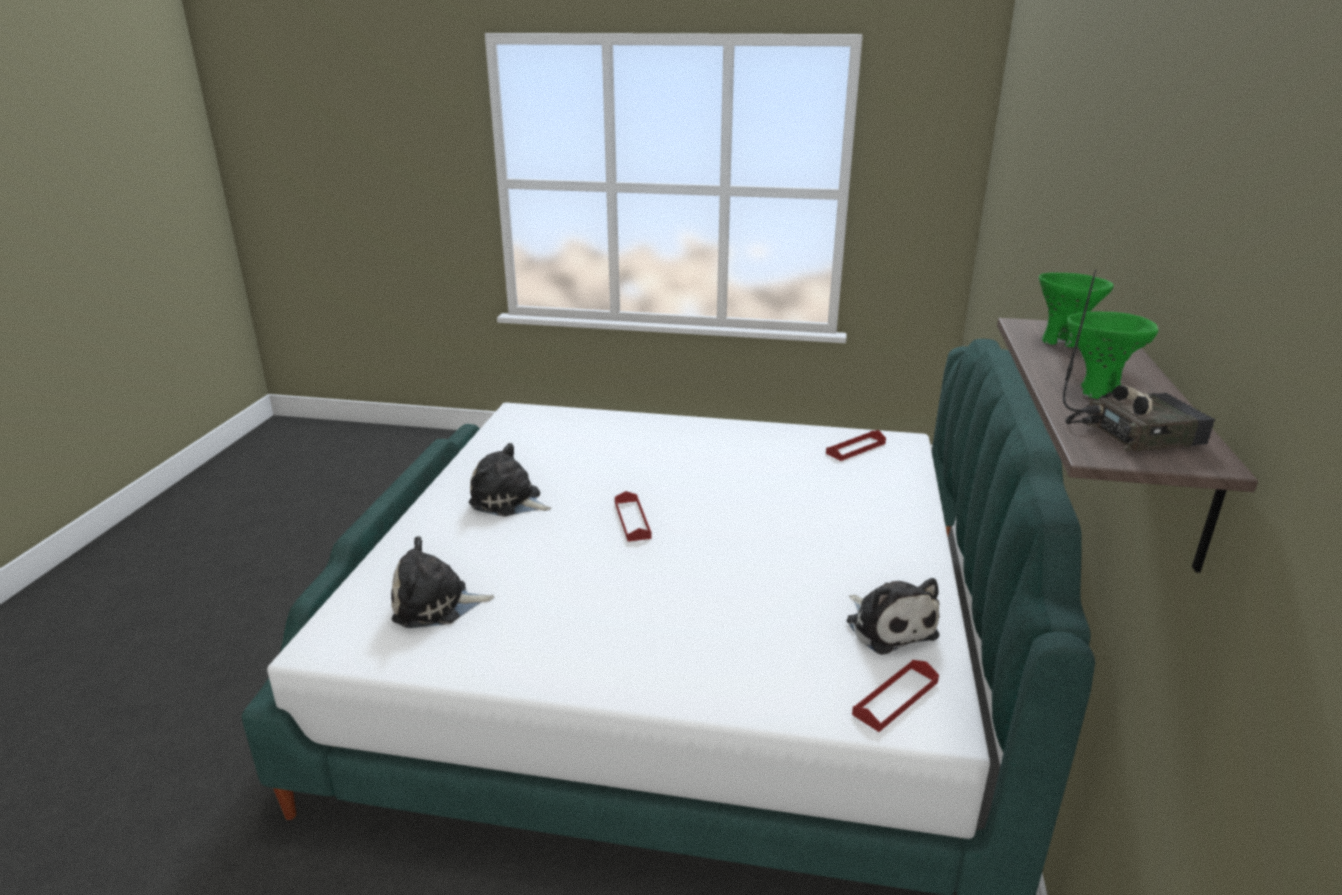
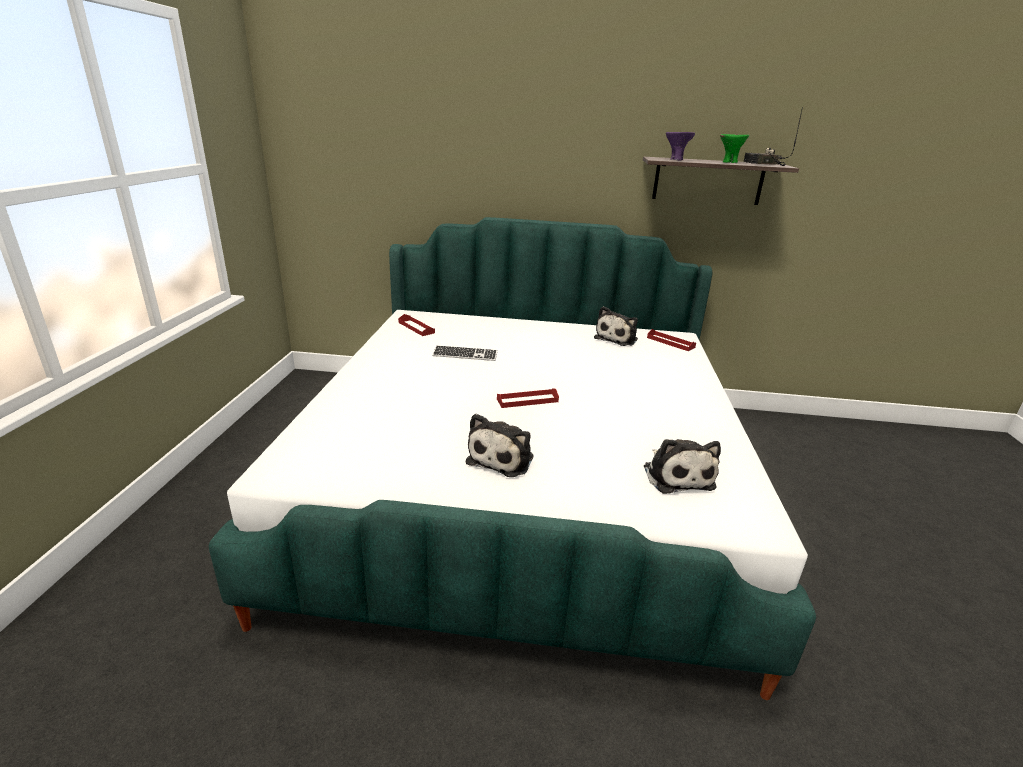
camera: 95 degrees left, 0 degrees up
plush toy [847,578,940,655] -> plush toy turned 150 degrees clockwise [594,306,638,346]
green bowl [1039,273,1114,347] -> purple bowl [666,132,695,160]
radio [1063,269,1215,452] -> radio turned 75 degrees counterclockwise [744,107,803,166]
none -> keyboard [433,345,498,361]

